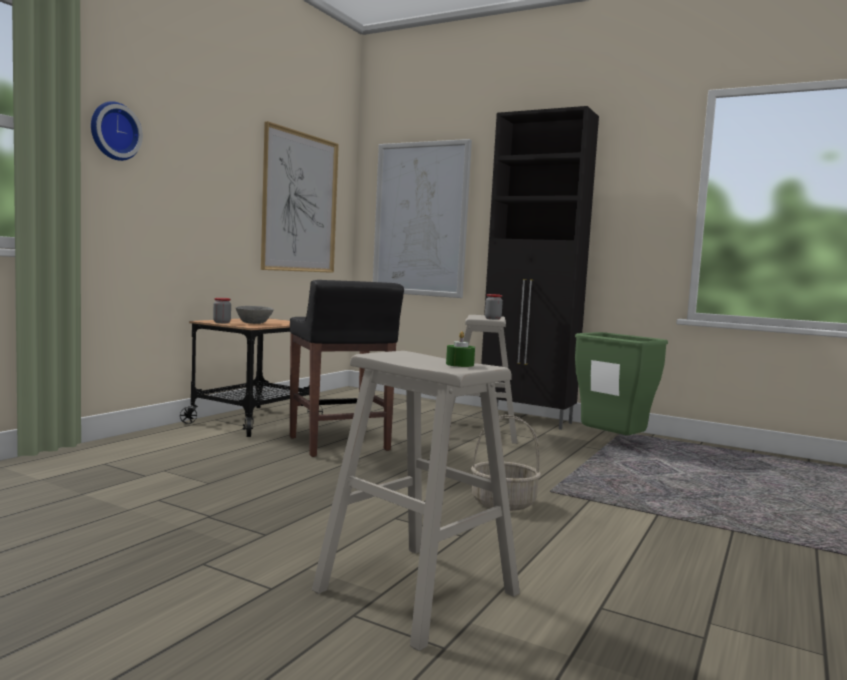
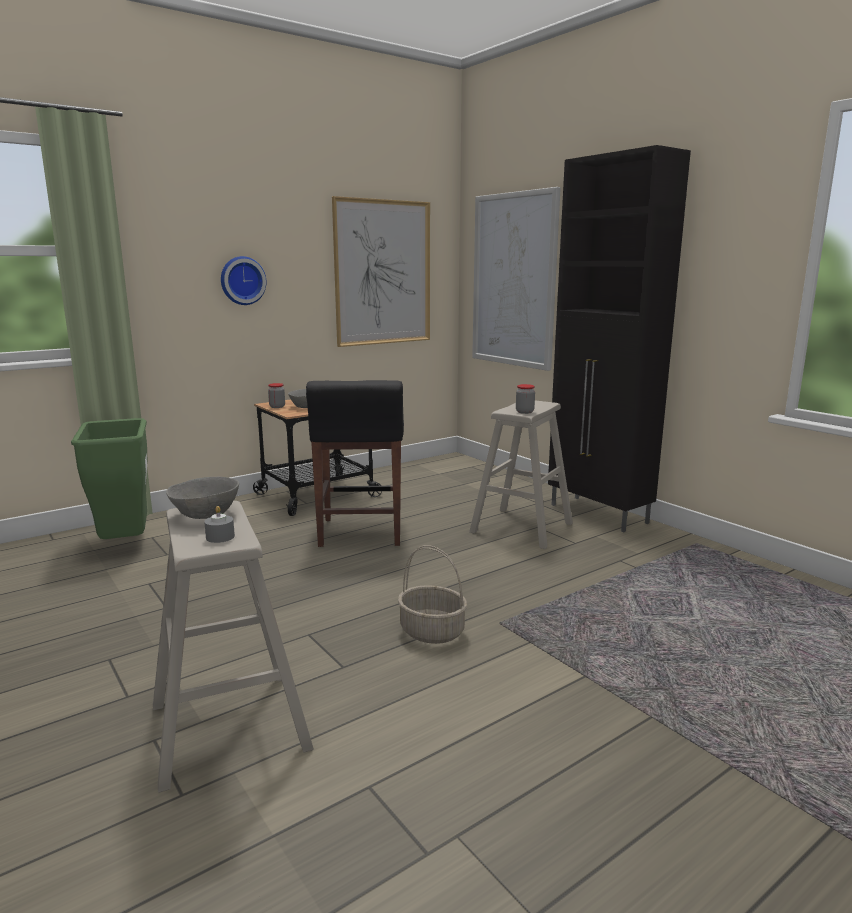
camera: 25 degrees right, 10 degrees up
wall clock [91,101,143,161] -> wall clock moved to [221,256,267,305]
green candle [446,331,475,367] -> grey candle [204,506,235,543]
green trash can [575,332,668,436] -> green trash can moved to [71,418,147,539]
none -> grey bowl [166,477,239,519]

